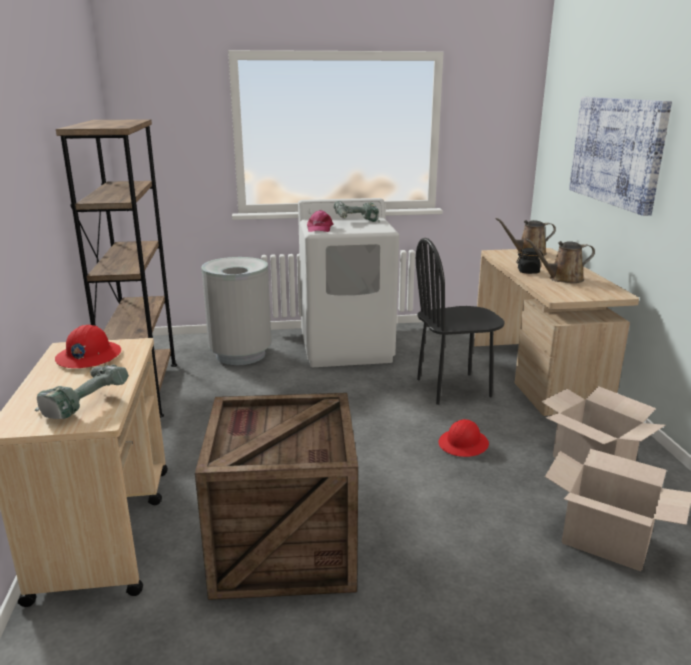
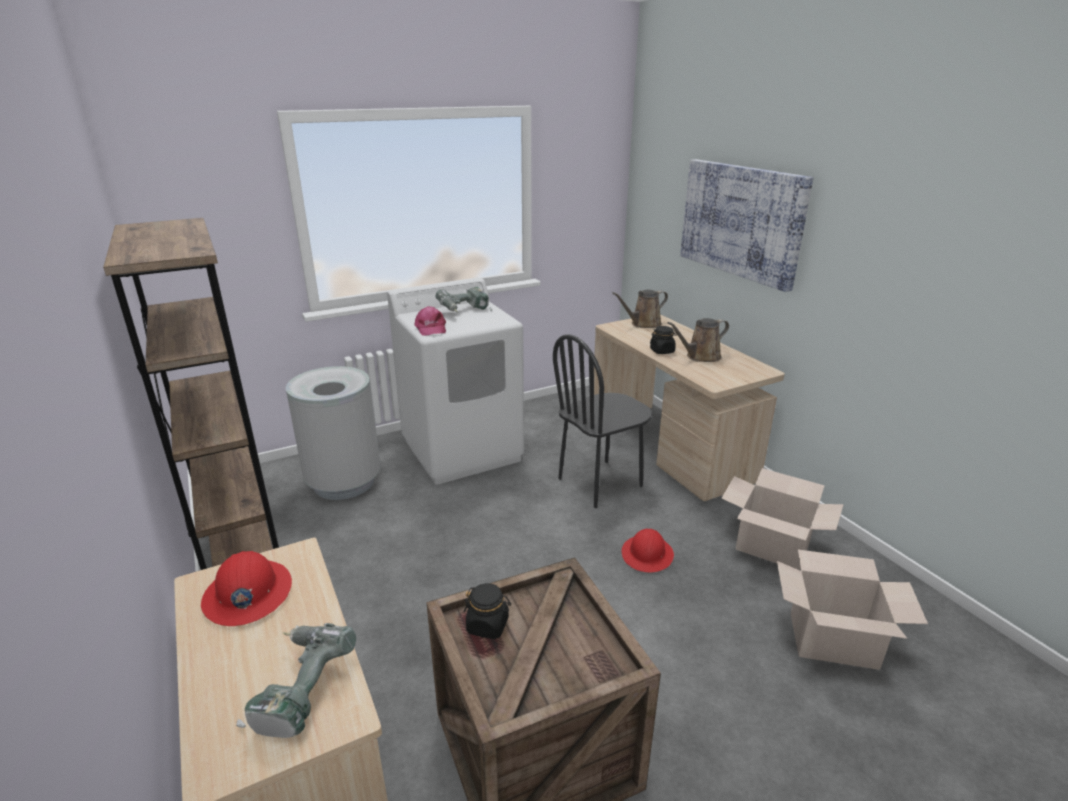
camera: 20 degrees left, 5 degrees up
none -> black jar [464,583,511,639]

